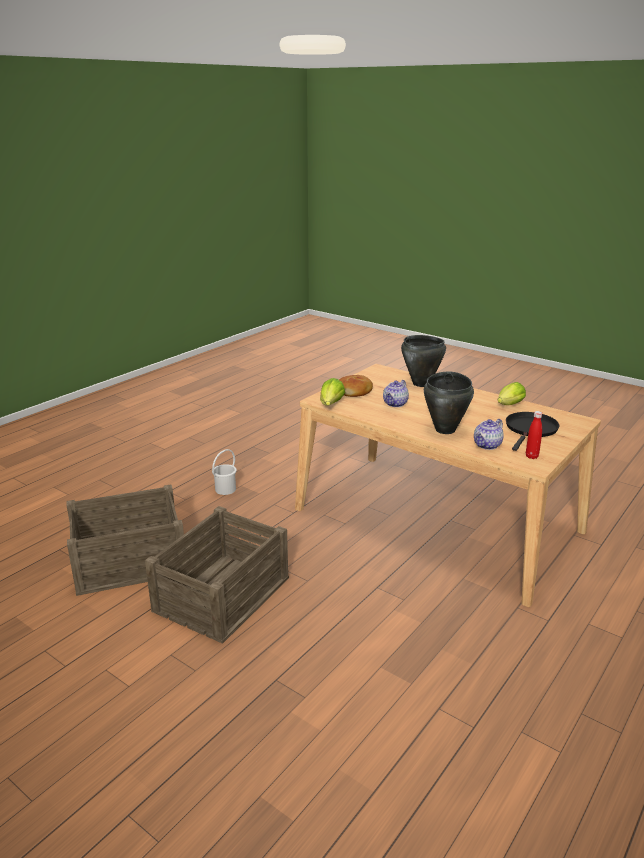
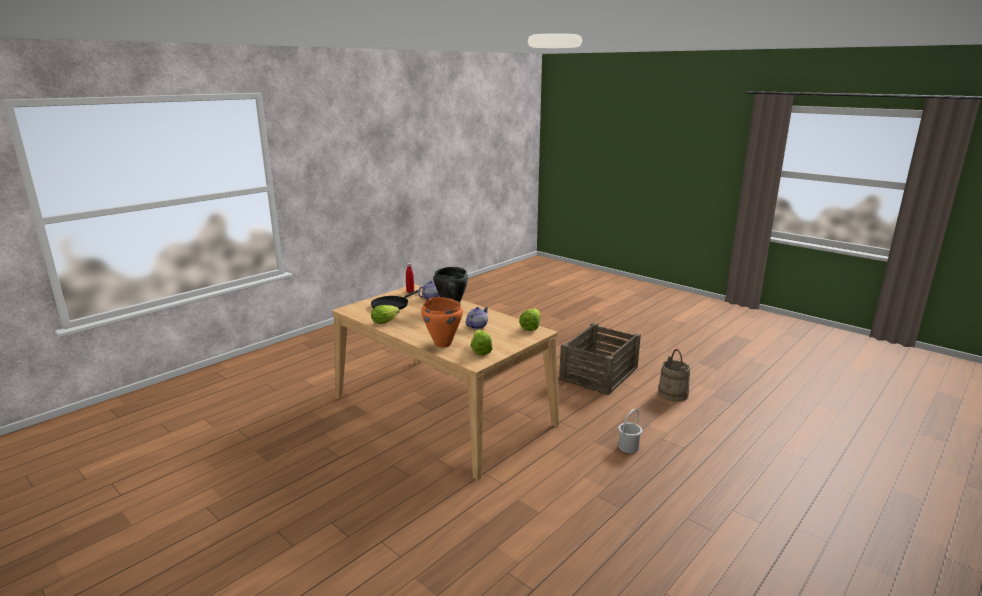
camera: 175 degrees left, 5 degrees down
crate [66,485,184,596] -> beige bucket [658,349,690,401]
bread [339,375,373,397] -> none
black cooking pot [401,335,446,387] -> orange cooking pot [421,297,463,348]
none -> lettuce [470,330,492,355]

